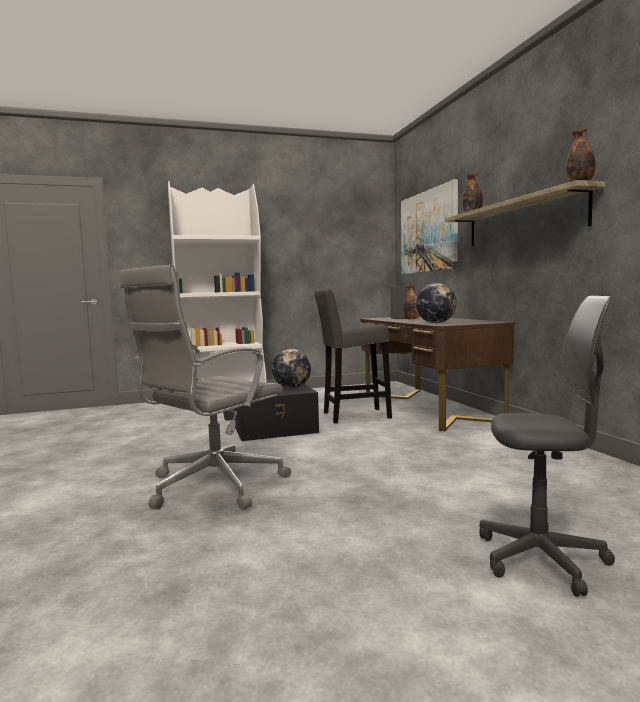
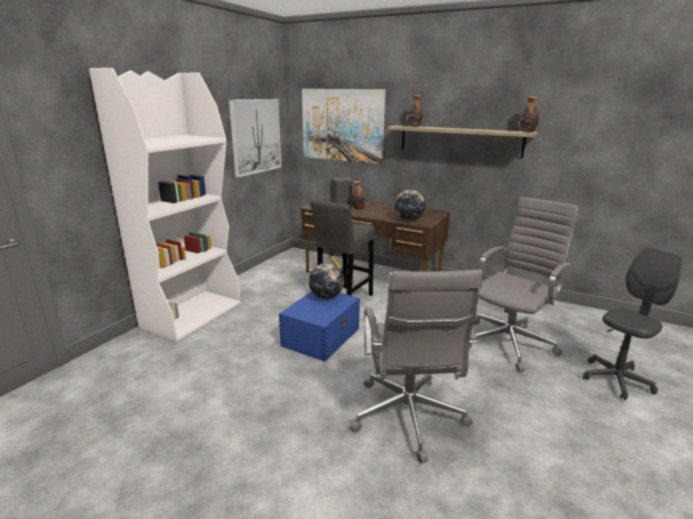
camera: 45 degrees left, 15 degrees up
black storage box [235,384,319,441] -> blue storage box [279,291,360,361]
none -> picture [229,99,281,178]
none -> grey office chair [469,197,578,372]

